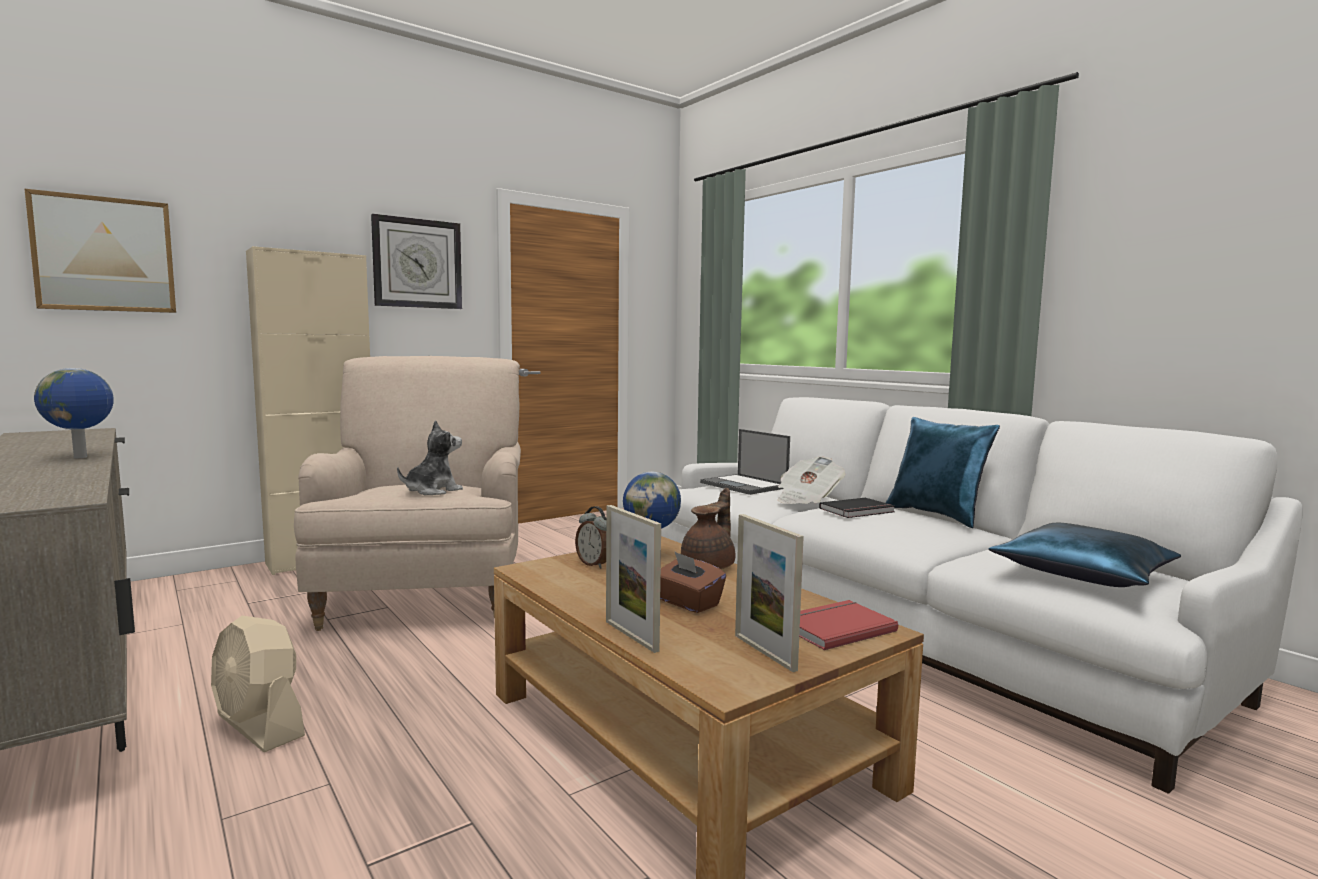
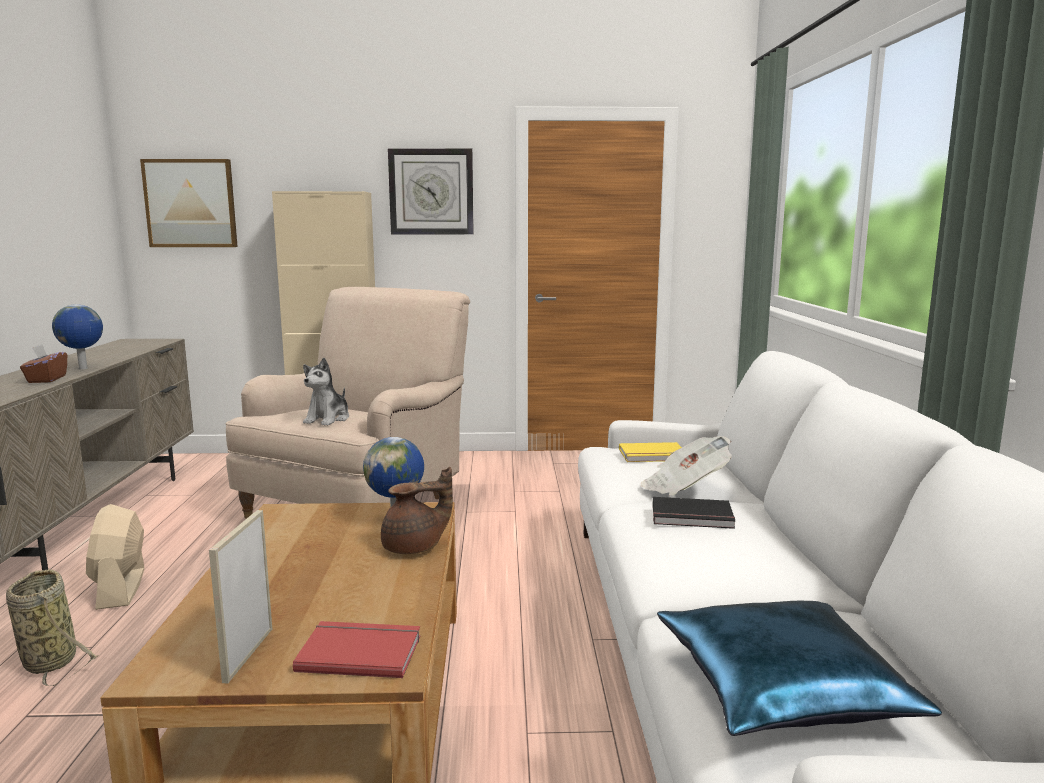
camera: 35 degrees right, 5 degrees up
plush toy [397,420,463,495] -> plush toy turned 120 degrees clockwise [303,358,349,426]
alarm clock [575,506,606,568] -> none
picture frame [606,505,661,653] -> none
brown tissue box [660,551,726,613] -> brown tissue box moved to [20,344,67,383]
laptop [700,429,790,495] -> yellow book [619,442,682,462]
blue pillow [885,417,1000,528] -> none
none -> basket [6,569,97,686]

